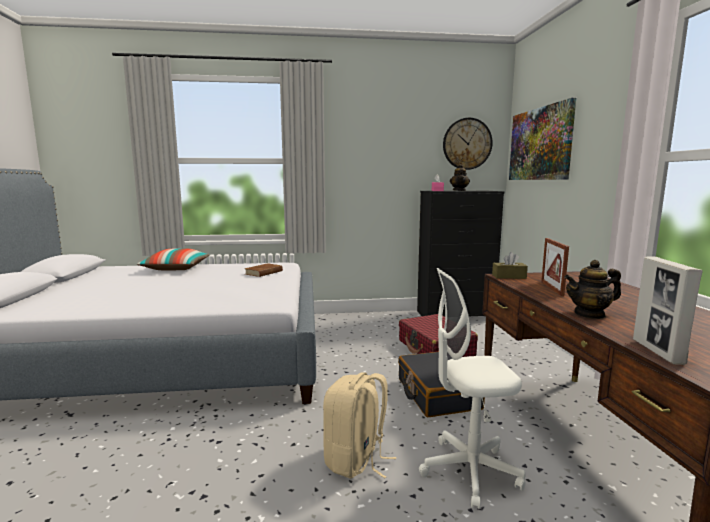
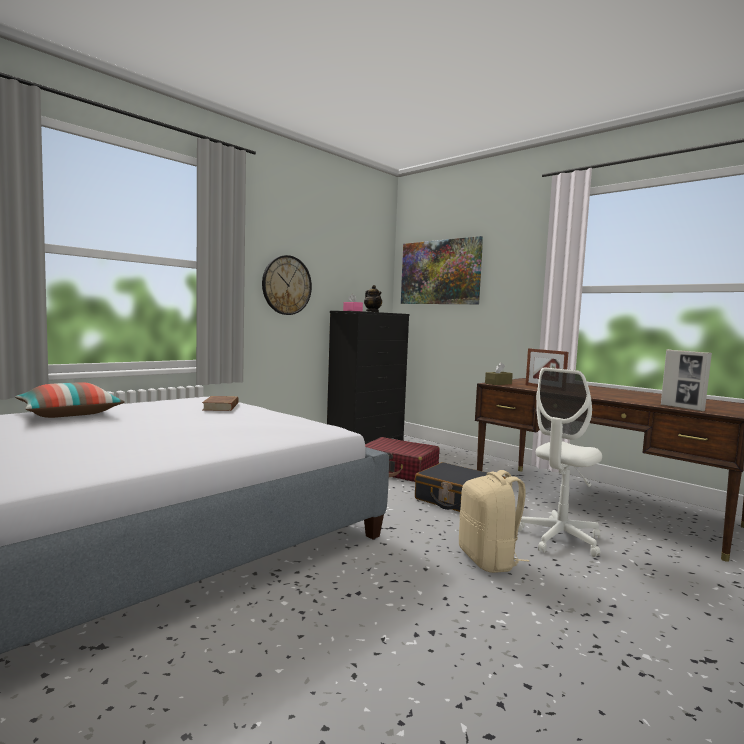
camera: 40 degrees left, 5 degrees down
wall clock [443,118,493,170] -> wall clock moved to [262,255,312,315]
teapot [564,260,621,319] -> none

